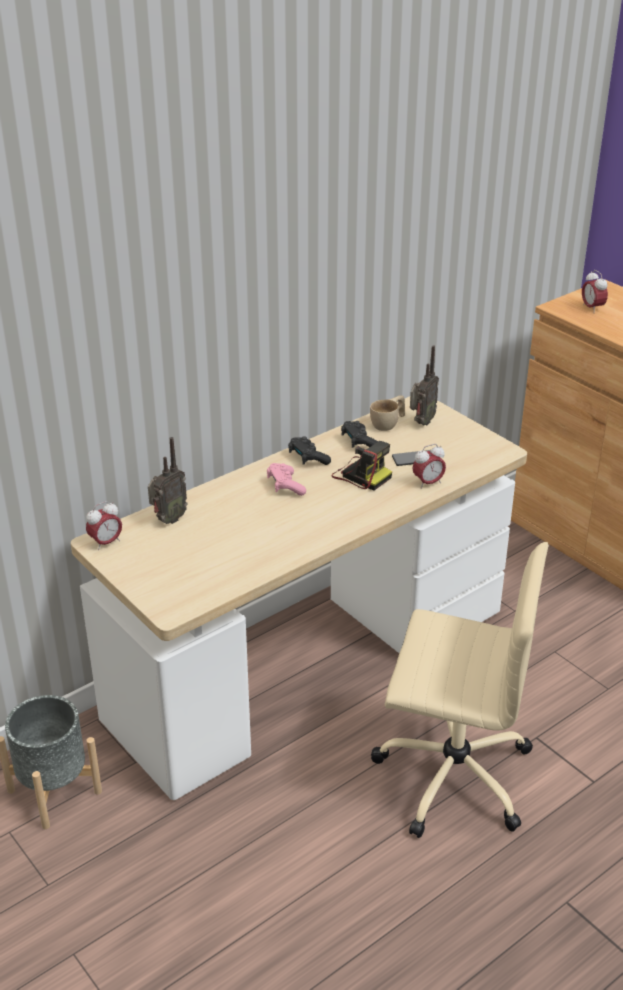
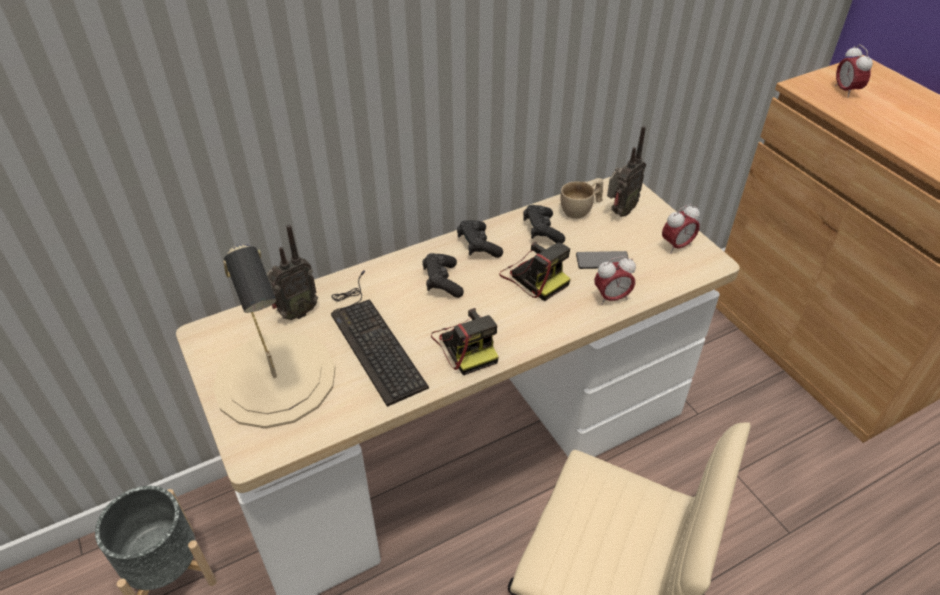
camera: 10 degrees right, 10 degrees up
alarm clock [86,501,122,550] -> alarm clock moved to [662,204,700,254]
pink game controller [267,463,306,496] -> black game controller [422,253,464,298]
none -> beige table lamp [213,244,336,429]
none -> keyboard [331,270,429,407]
none -> camera [431,308,499,375]

